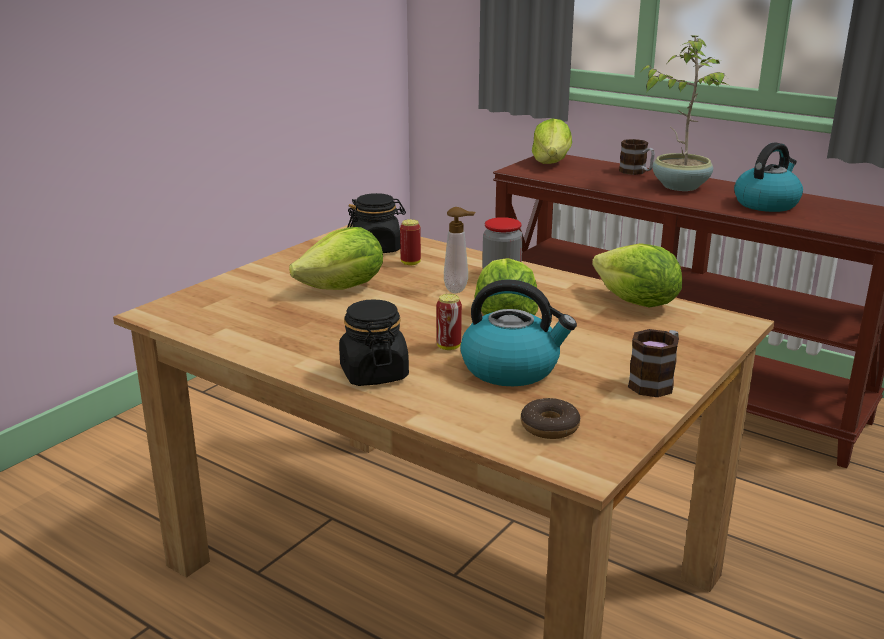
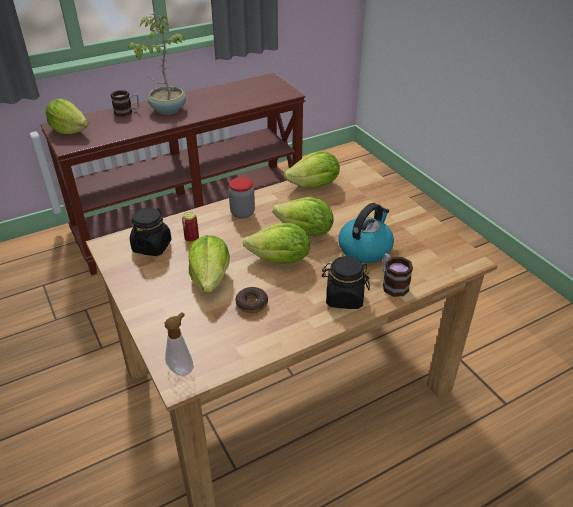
camera: 65 degrees left, 15 degrees up
can [437,294,462,350] -> none
soap dispenser [444,207,475,293] -> soap dispenser moved to [165,312,194,376]
donut [521,398,580,439] -> donut moved to [236,286,268,313]
mug [628,329,679,397] -> mug moved to [382,253,413,297]
kettle [734,142,803,212] -> none
none -> lettuce [243,223,310,263]

